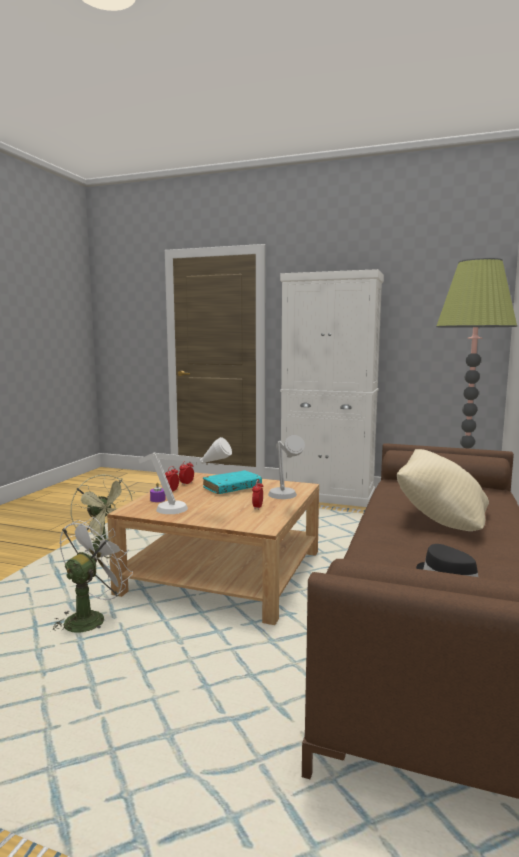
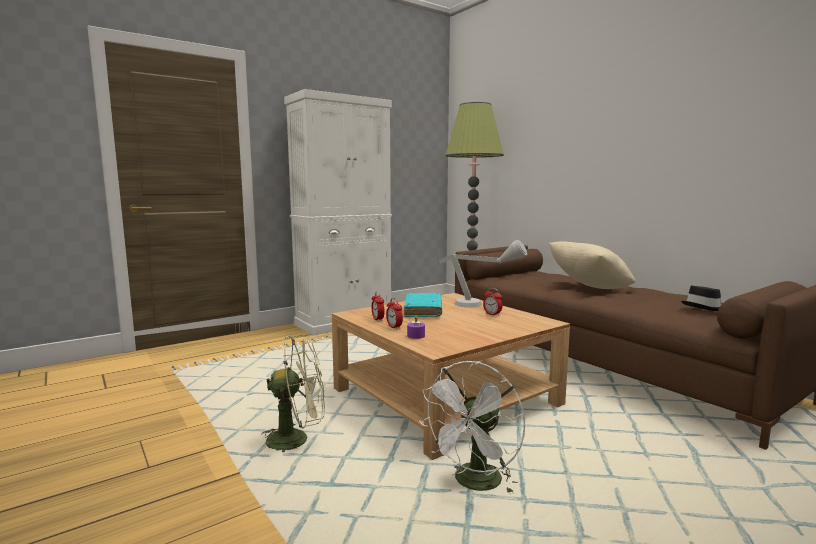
camera: 55 degrees left, 0 degrees up
white fan [51,517,133,634] -> white fan turned 120 degrees counterclockwise [419,361,525,494]
white table lamp [138,437,232,514] -> none

